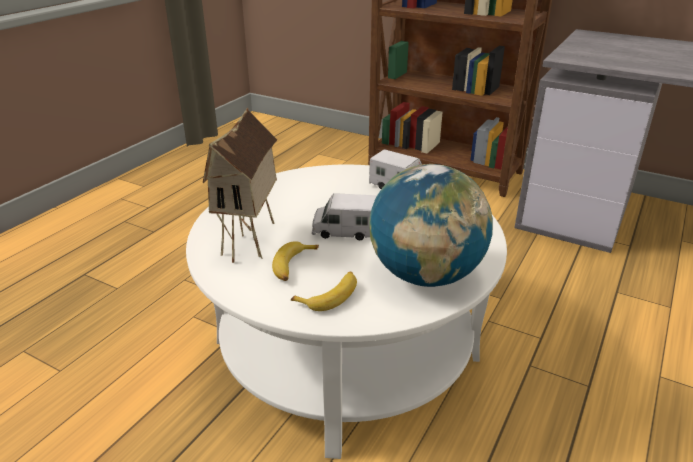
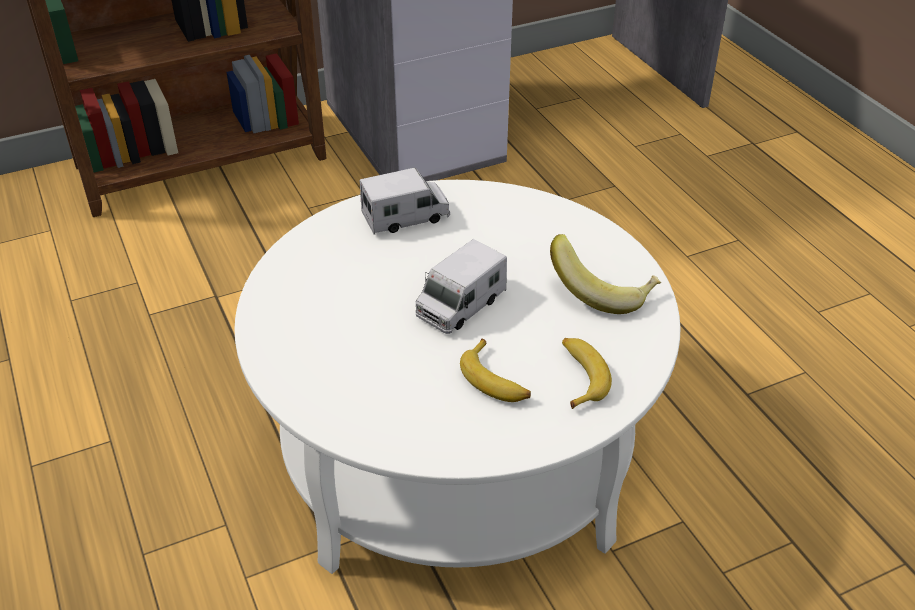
camera: 55 degrees left, 10 degrees up
toy house [203,108,277,263] -> none
globe [369,164,493,287] -> banana [550,234,661,314]

